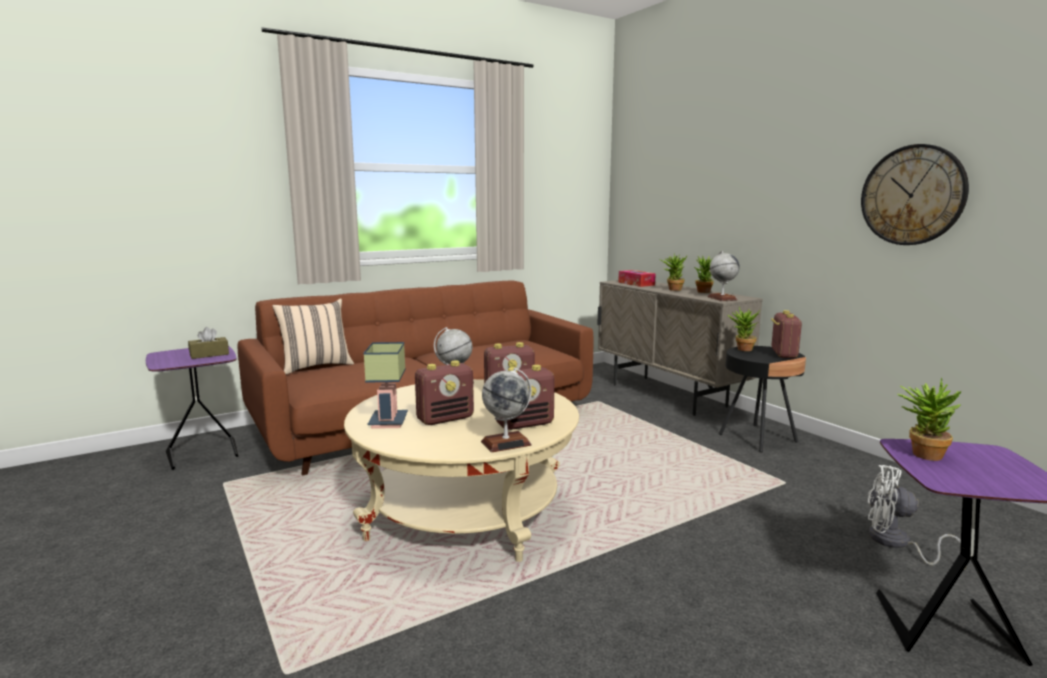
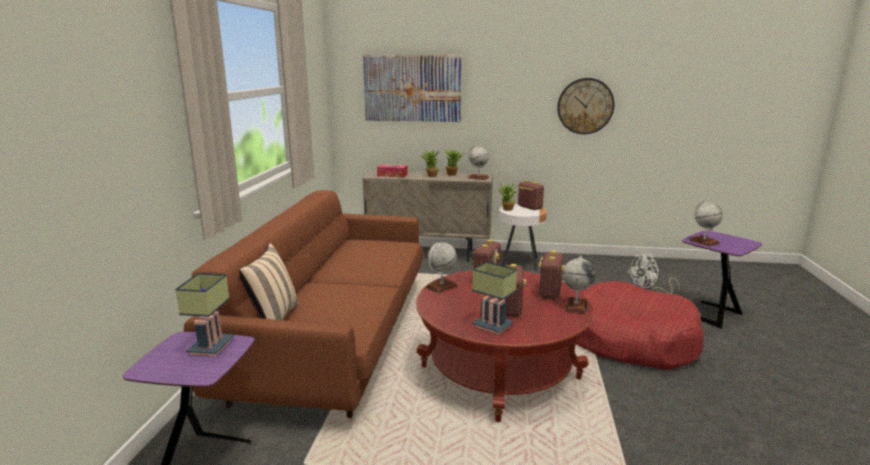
camera: 50 degrees left, 5 degrees up
brown tissue box [188,327,229,359] -> table lamp [175,273,234,356]
beige coffee table [344,379,579,562] -> red coffee table [416,270,594,422]
black side table [719,346,806,452] -> white side table [499,204,547,271]
potted plant [897,378,962,461] -> globe [689,201,723,247]
none -> picture [363,54,462,122]
none -> red dog bed [576,281,704,370]

